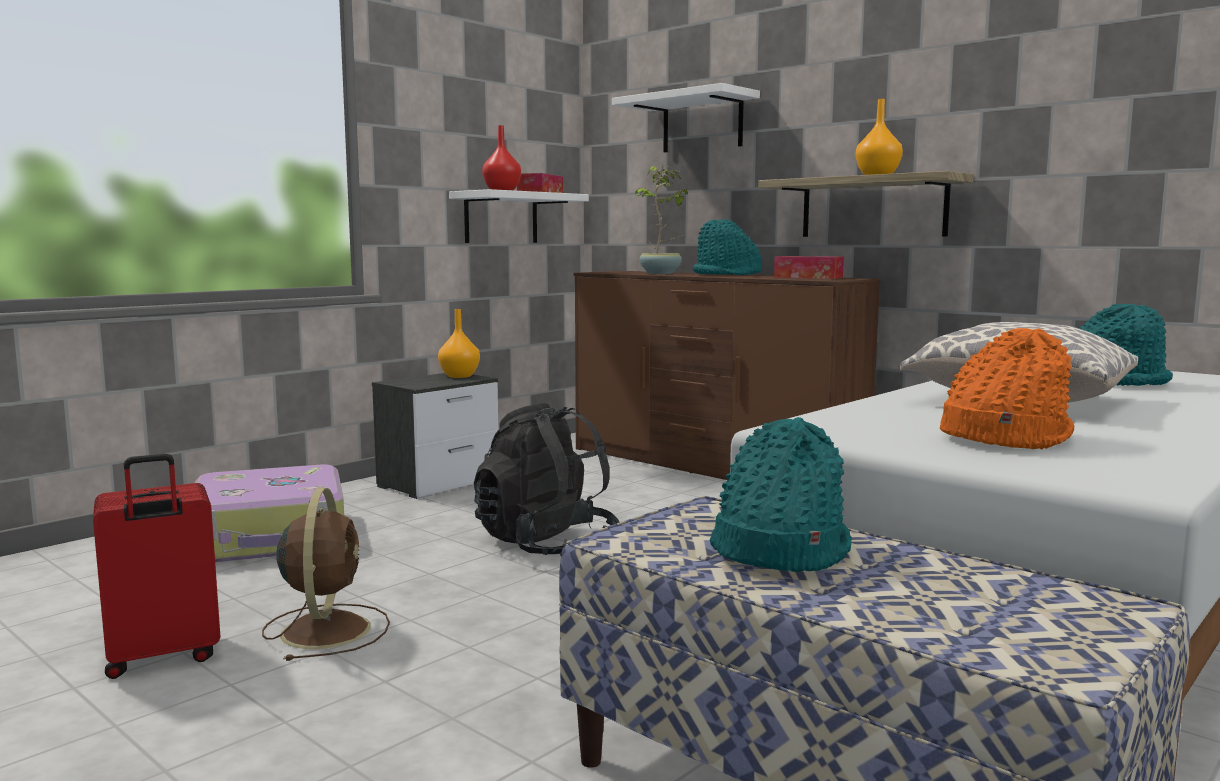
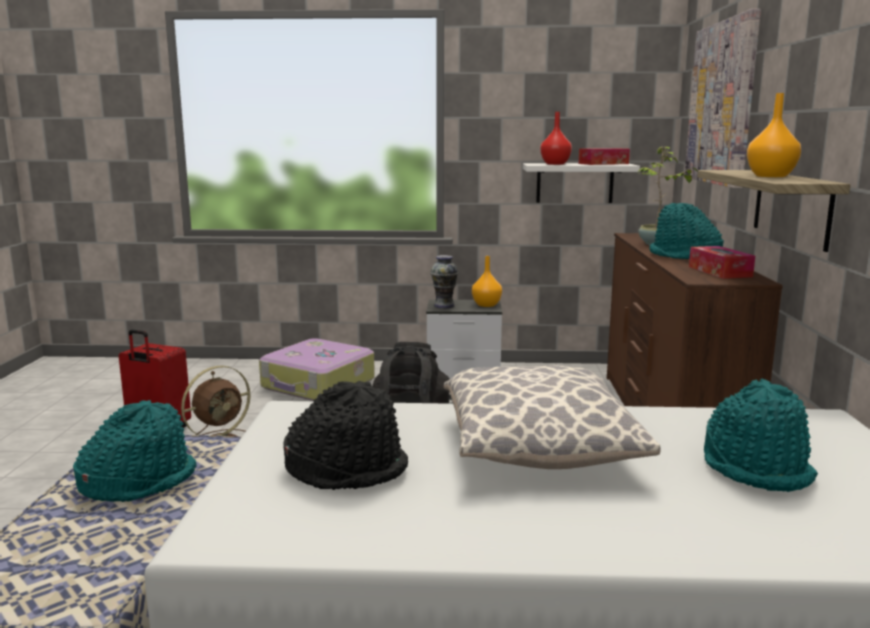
camera: 50 degrees right, 5 degrees up
white shelf [612,83,760,152] -> picture [685,9,761,188]
orange hat [940,328,1074,449] -> black hat [283,380,408,490]
none -> vase [430,255,458,308]

